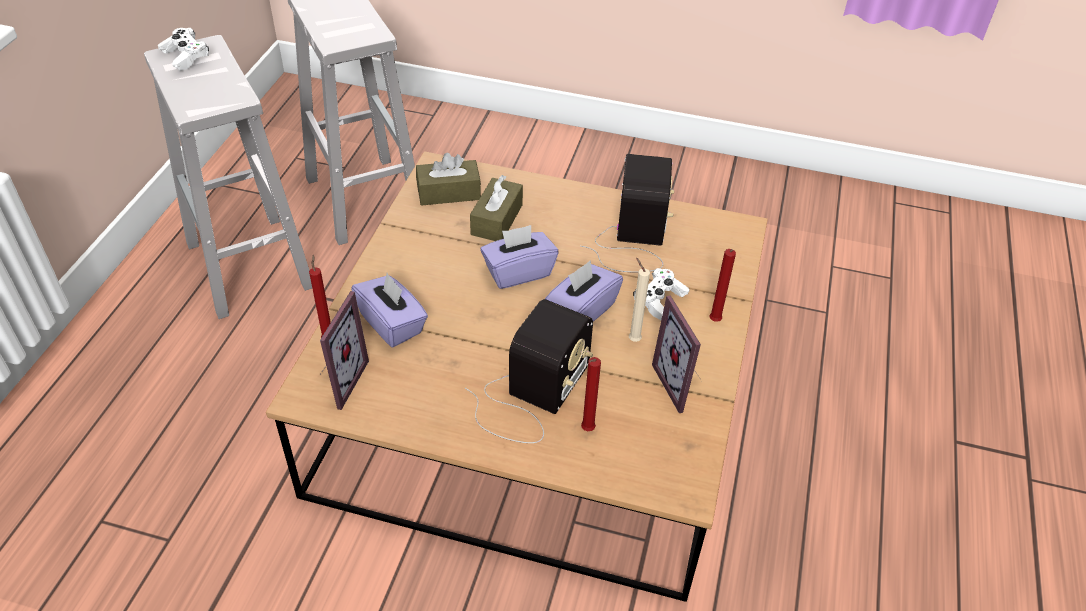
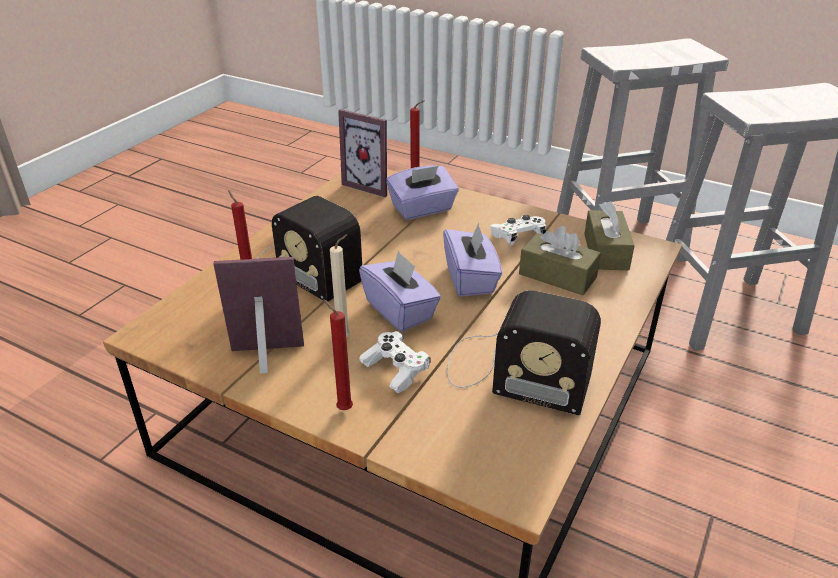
camera: 105 degrees right, 10 degrees down
white game controller [158,28,209,71] -> white game controller moved to [490,215,546,245]

